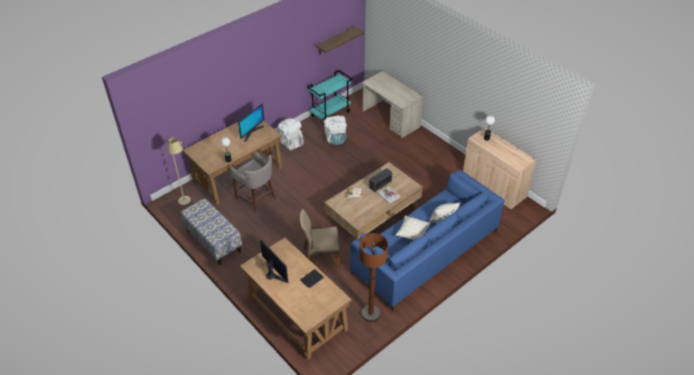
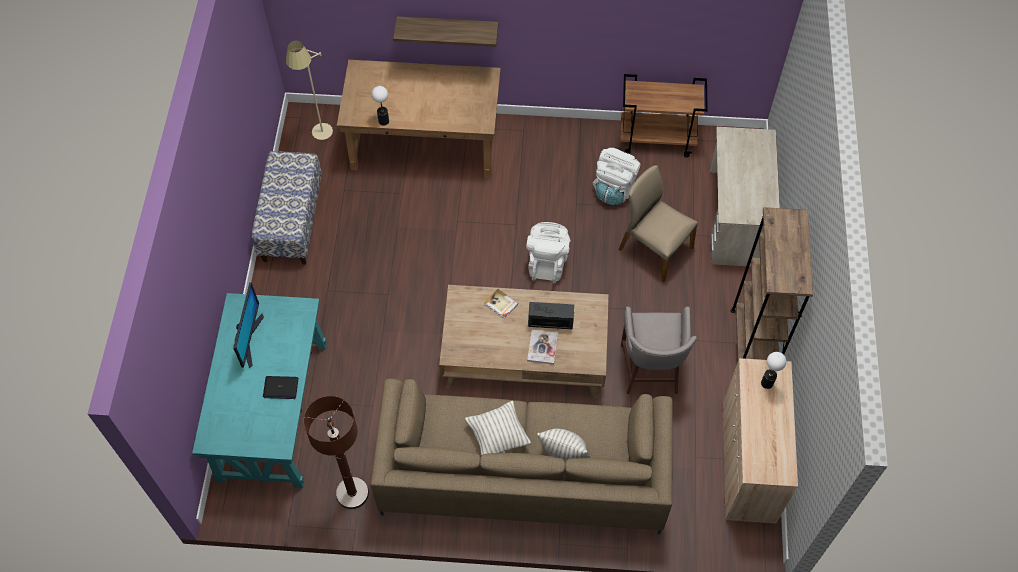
camera: 45 degrees right, 15 degrees up
grey stool [230,152,276,213] -> grey stool moved to [621,306,697,394]
monitor [238,104,264,142] -> none
brown desk [240,238,352,360] -> turquoise desk [192,293,327,488]
white backpack [278,119,304,150] -> white backpack moved to [526,222,570,284]
beige chair [300,209,341,269] -> beige chair moved to [619,165,698,282]
turquoise cart [307,70,353,120] -> brown cart [620,74,708,157]
shelf [315,26,364,54] -> shelf moved to [393,16,498,47]
blue sofa [350,170,505,311] -> brown sofa [370,379,673,534]
none -> brown bookcase [731,207,813,362]

